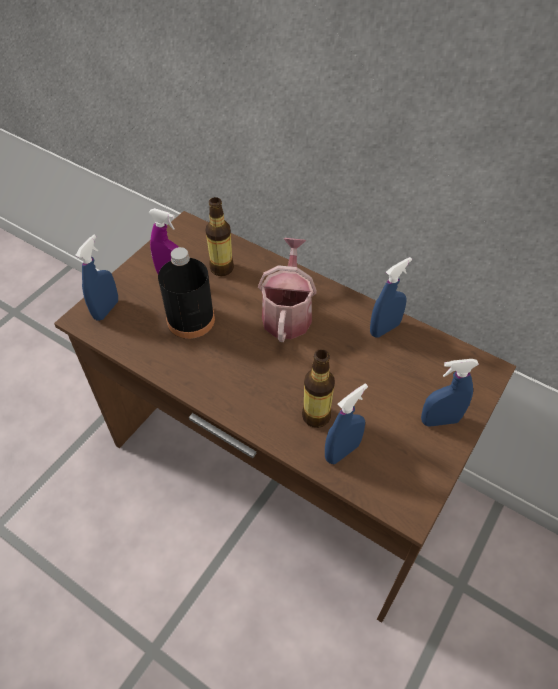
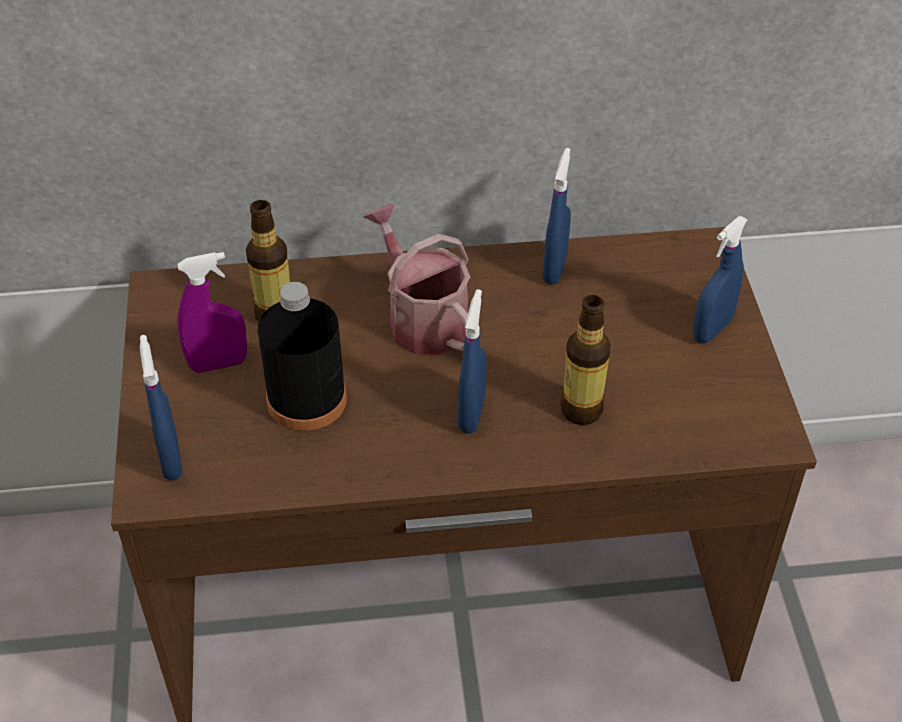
camera: 40 degrees left, 5 degrees down
blue spray bottle [325,384,368,464] -> blue spray bottle moved to [458,289,487,434]

